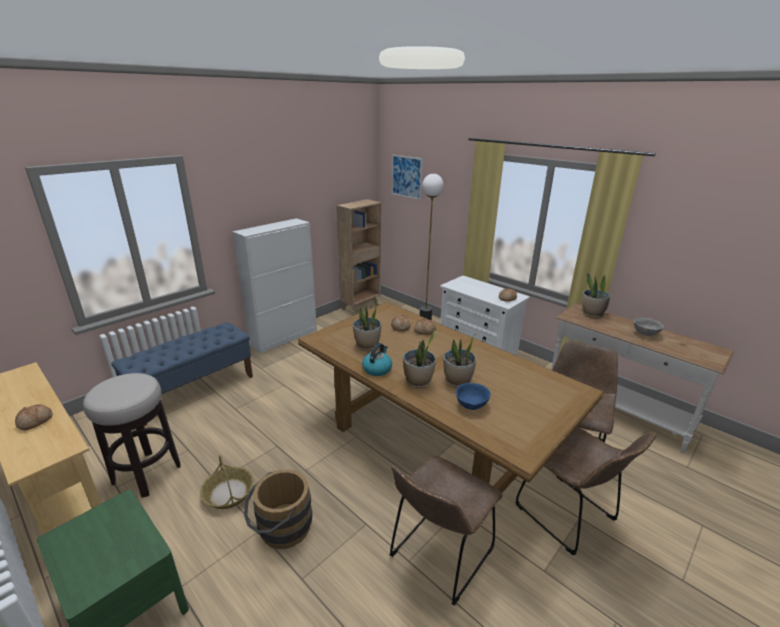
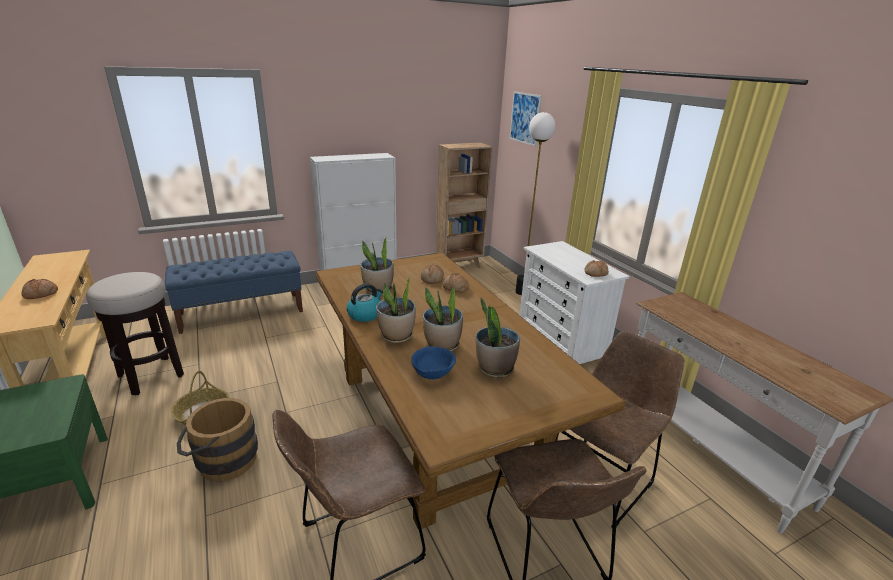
camera: 20 degrees right, 0 degrees up
potted plant [582,273,610,318] -> potted plant moved to [475,297,520,379]
grey bowl [634,318,664,336] -> none

